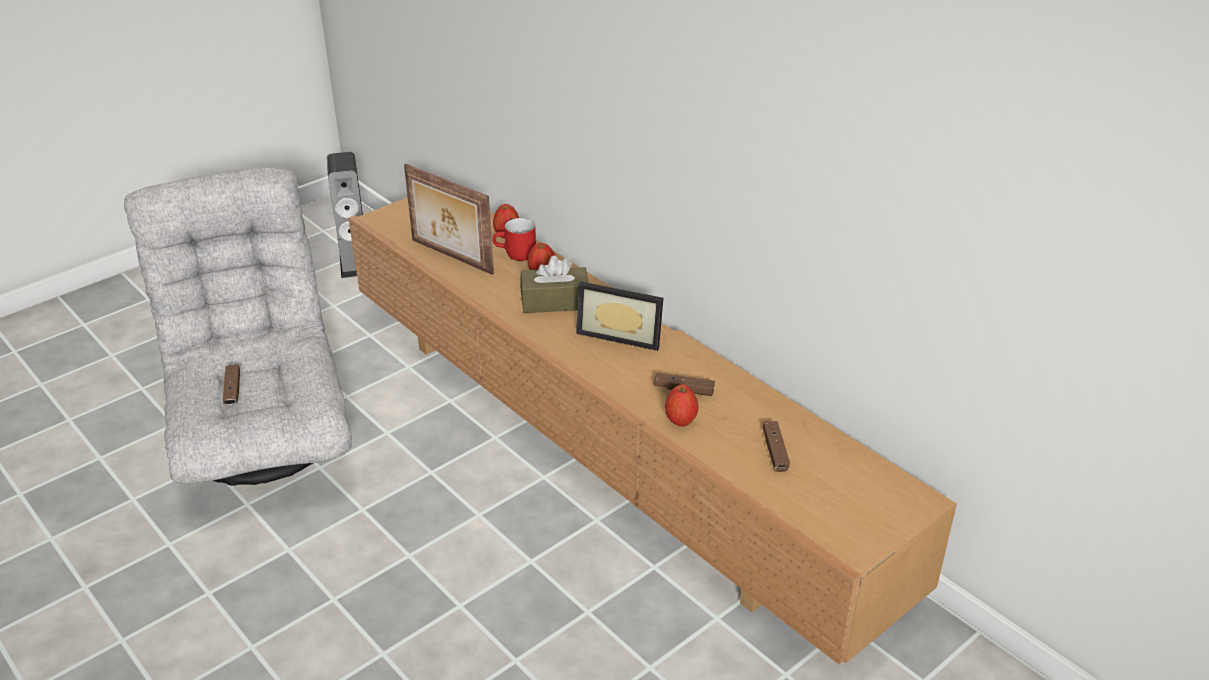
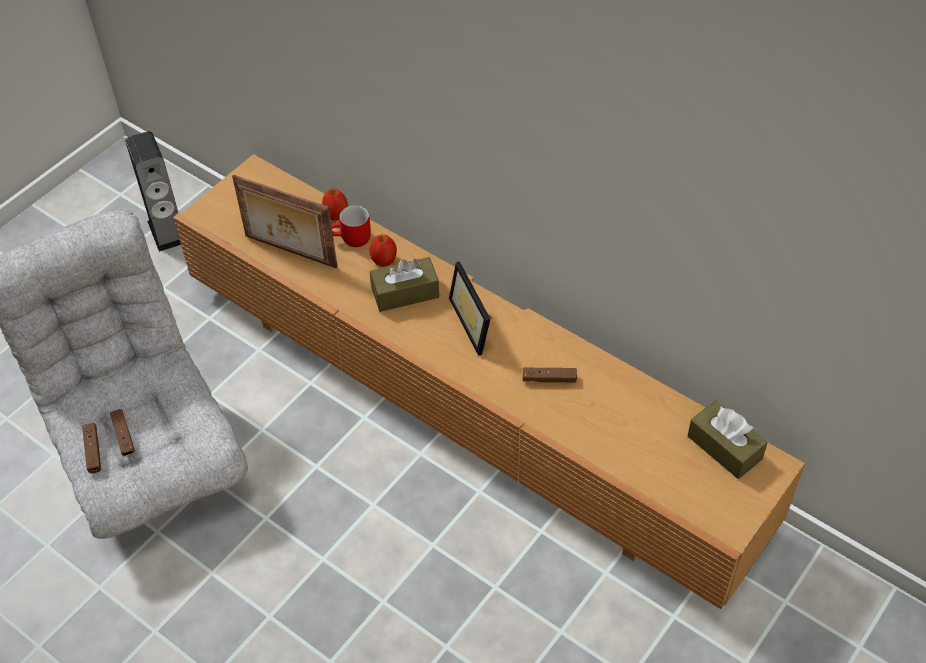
camera: 10 degrees left, 15 degrees up
picture frame [576,281,663,351] -> picture frame turned 60 degrees clockwise [449,261,493,355]
apple [665,385,698,426] -> none
brown game controller [763,421,790,472] -> brown game controller moved to [82,423,101,473]
none -> brown tissue box [688,400,767,479]

